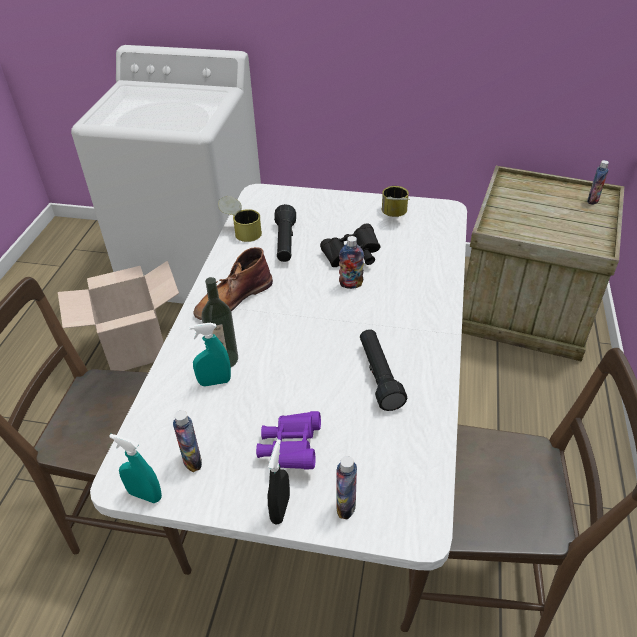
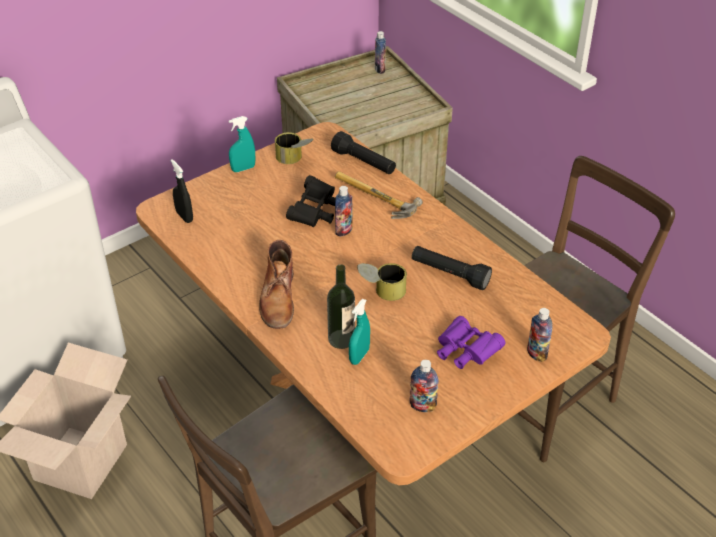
camera: 50 degrees left, 0 degrees up
white dining table [90,184,467,571] -> brown dining table [136,122,611,485]
turquoise spray bottle [109,434,162,503] -> turquoise spray bottle moved to [229,116,255,172]
can [218,196,262,242] -> can moved to [357,263,407,301]
black spray bottle [268,439,290,524] -> black spray bottle moved to [171,159,193,223]
black flashlight [274,204,296,262] -> black flashlight moved to [331,131,396,174]
none -> hammer [335,171,423,219]

